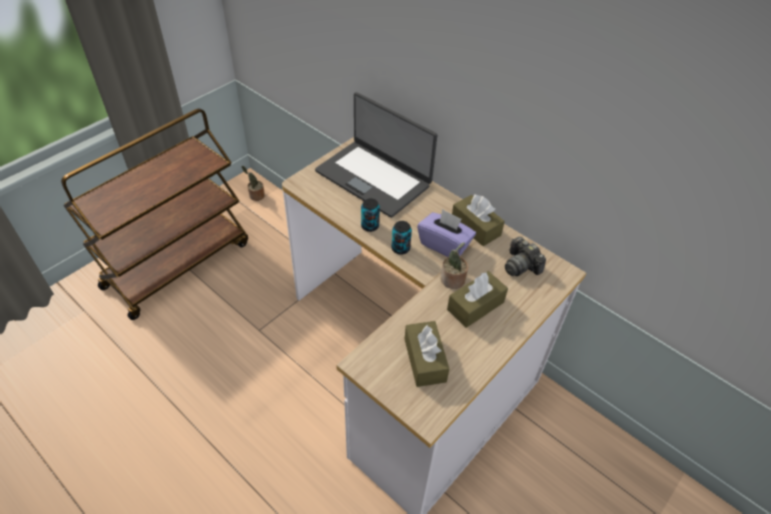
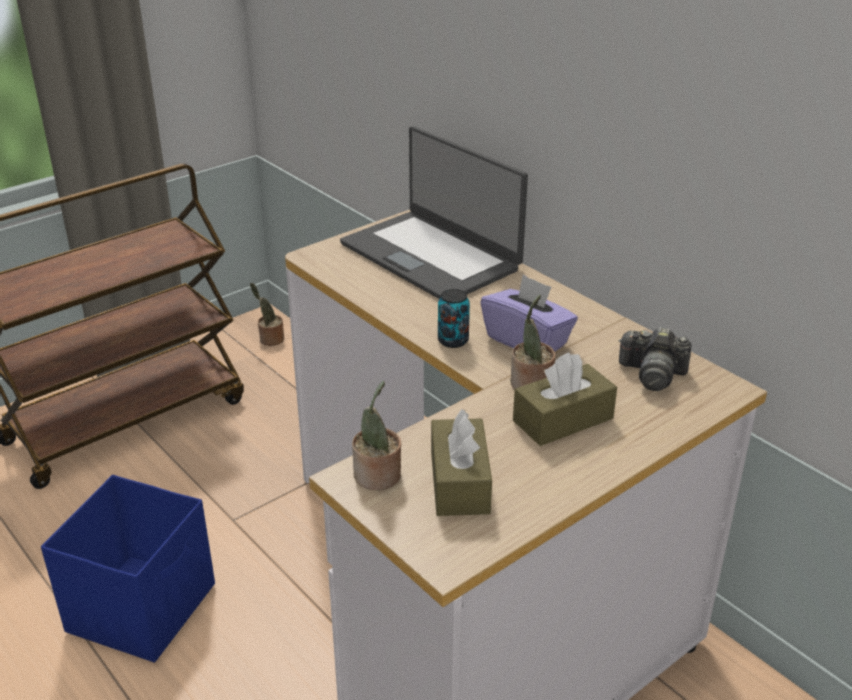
camera: 10 degrees right, 15 degrees down
can [361,198,380,232] -> none
brown tissue box [452,194,505,246] -> none
camera [505,237,546,276] -> camera turned 45 degrees counterclockwise [619,327,692,391]
none -> blue storage box [41,475,215,662]
none -> potted plant [352,381,401,490]

